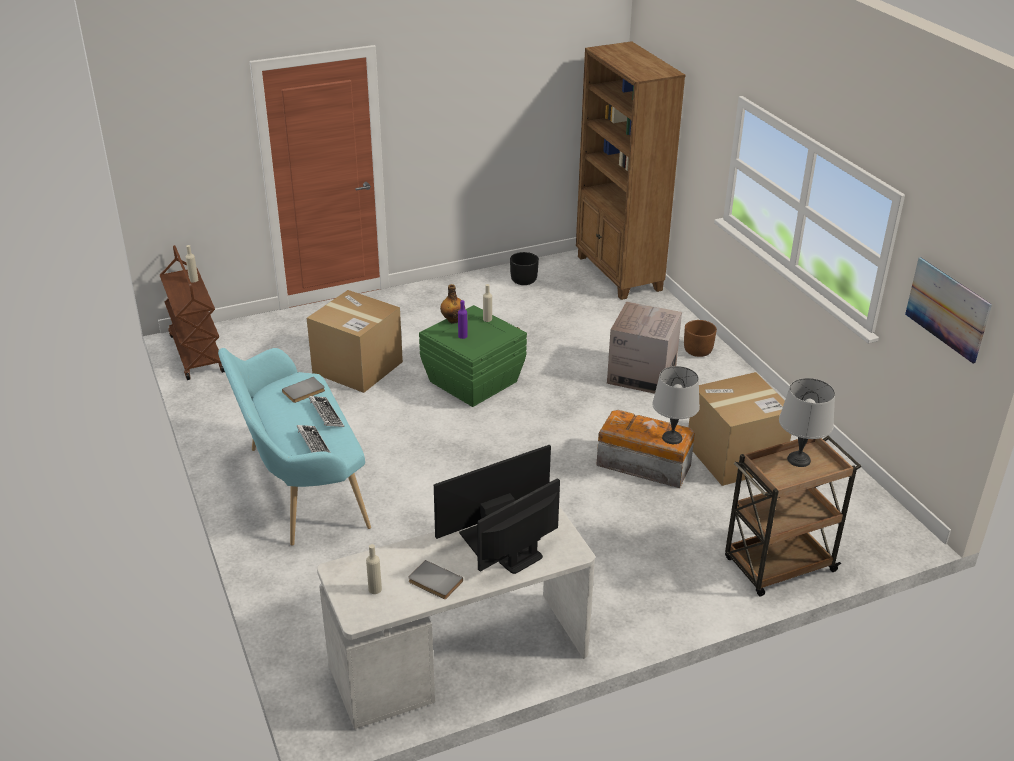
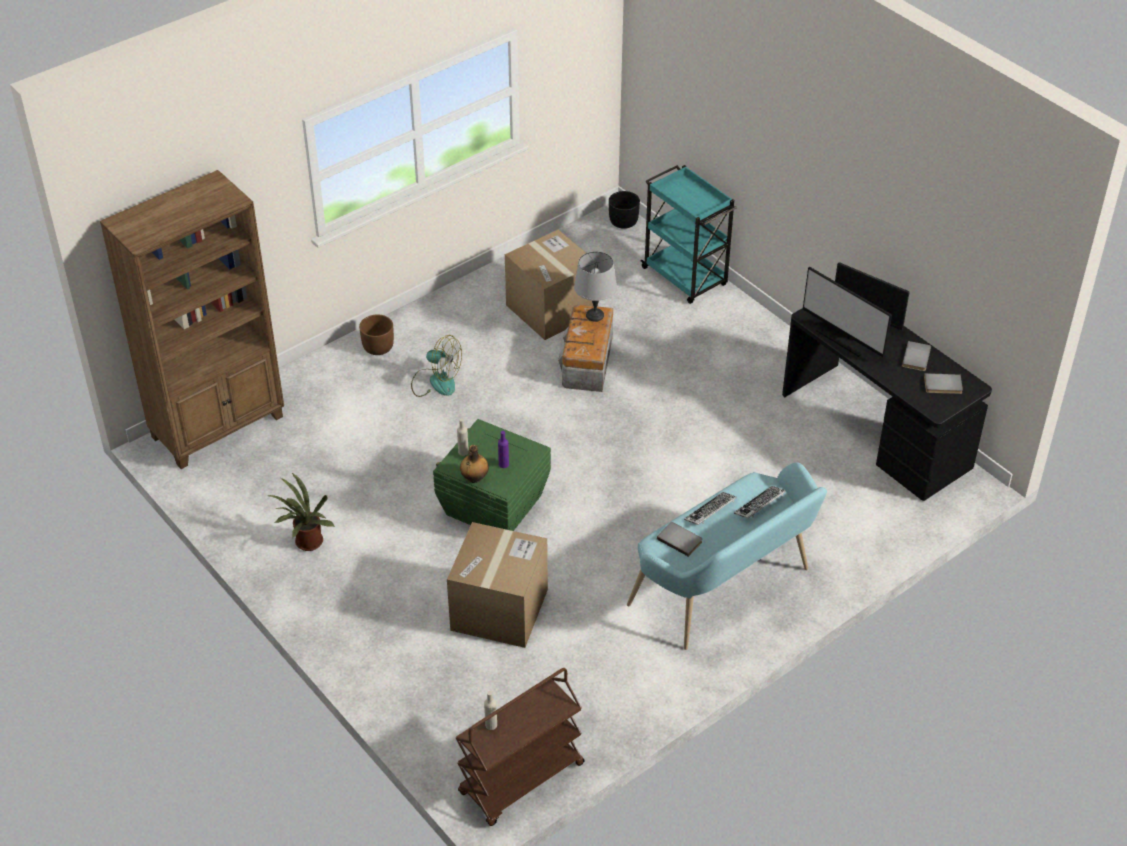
camera: 105 degrees left, 10 degrees up
white desk [317,506,595,729] -> black desk [782,308,992,501]
beige bottle [366,544,382,594] -> grey book [924,373,963,394]
black planter [510,252,539,285] -> black planter moved to [609,191,640,229]
cardboard box [607,301,682,394] -> fan [411,335,462,397]
brown cart [725,436,861,597] -> turquoise cart [640,165,737,304]
grey table lamp [779,378,835,467] -> none
picture [905,257,992,364] -> none
none -> potted plant [268,473,335,551]

